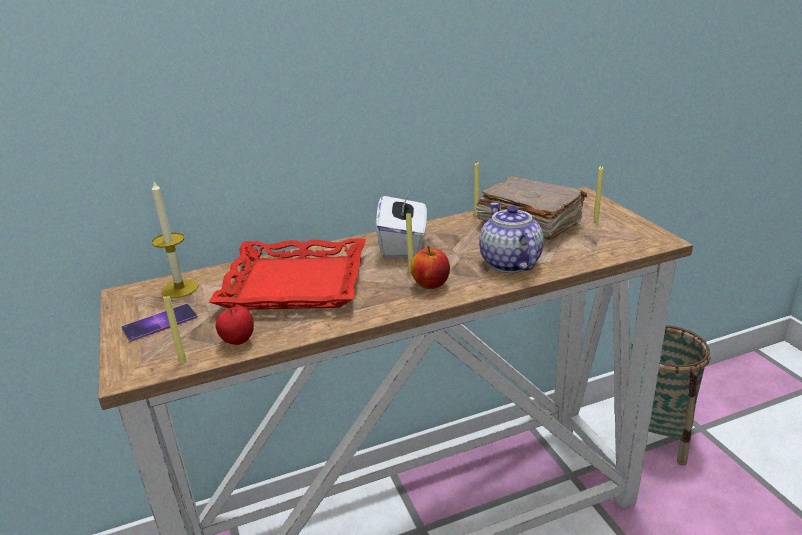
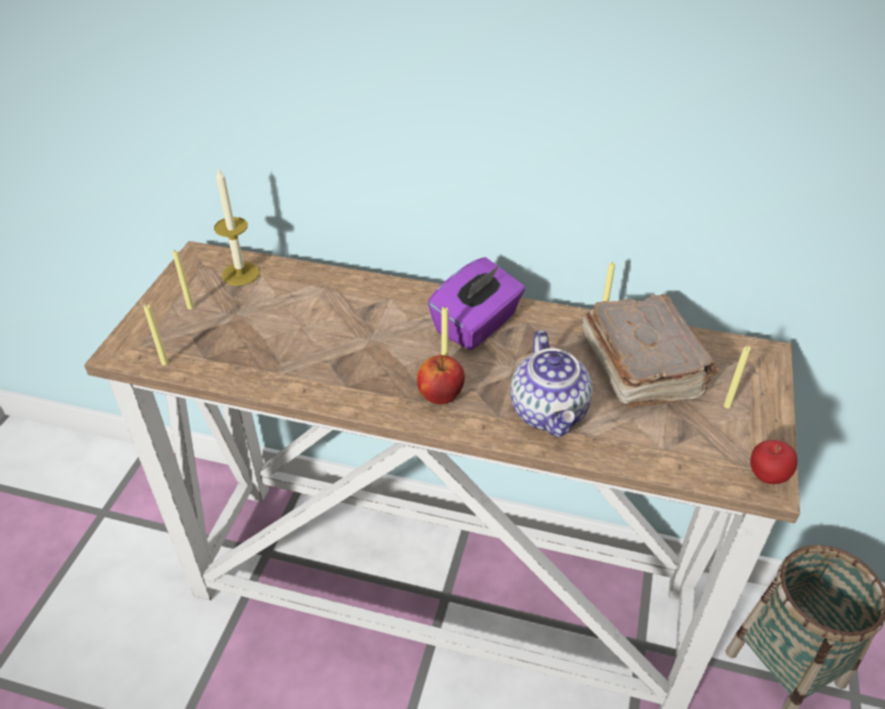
camera: 35 degrees right, 15 degrees up
phone [121,304,198,342] -> yellow candle [172,251,194,309]
red tray [209,238,366,310] -> none
apple [216,306,254,345] -> apple moved to [750,440,797,484]
white tissue box [376,186,427,258] -> purple tissue box [428,257,525,350]
teapot [479,203,544,273] -> teapot turned 150 degrees clockwise [510,330,593,438]

